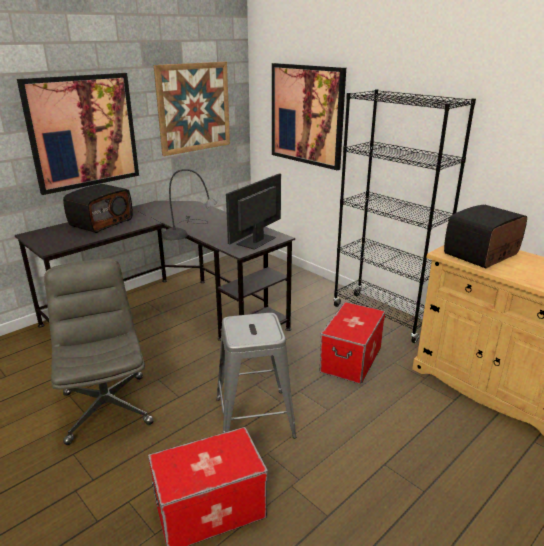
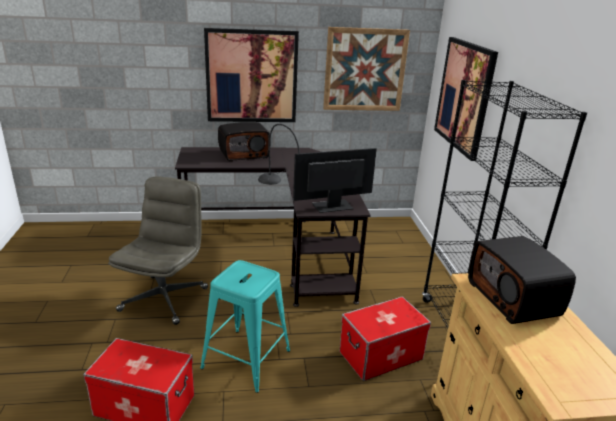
camera: 35 degrees right, 0 degrees up
grey stool [216,313,297,438] -> turquoise stool [200,260,290,393]
radio [444,204,527,268] -> radio turned 105 degrees counterclockwise [468,236,576,324]

